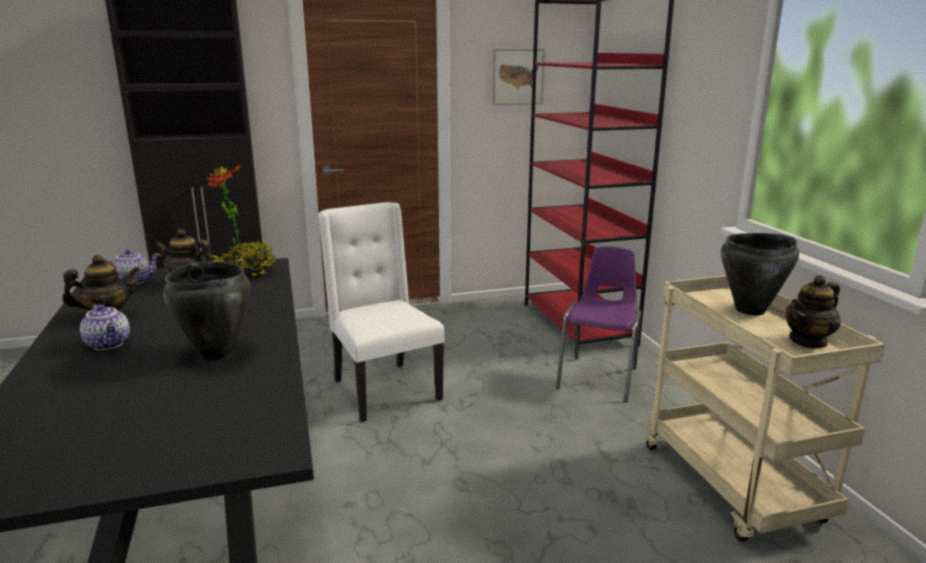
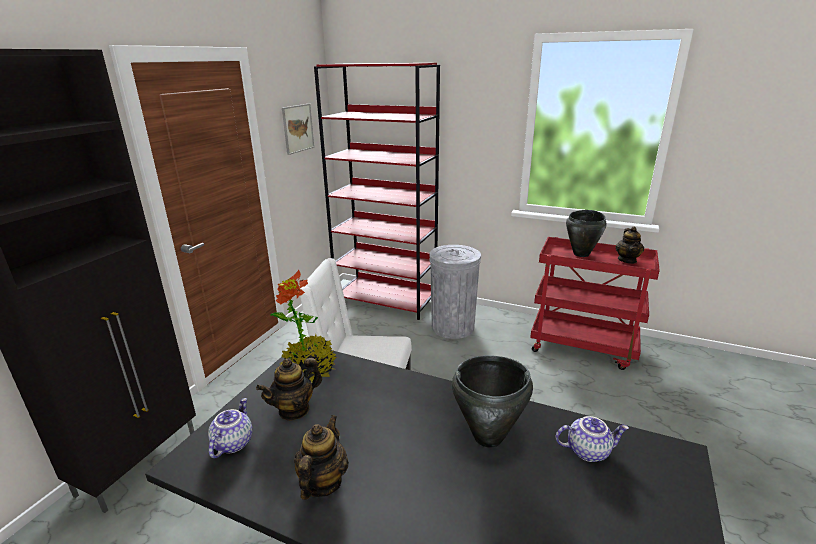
camera: 50 degrees left, 5 degrees up
teapot [80,304,130,350] -> teapot moved to [555,416,629,462]
purple chair [556,246,641,402] -> grey trash can [429,245,481,339]
beige cart [647,275,885,542] -> red cart [530,237,660,370]

